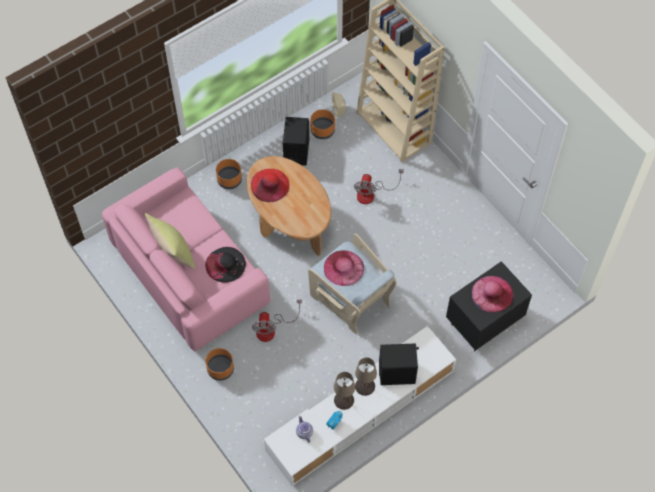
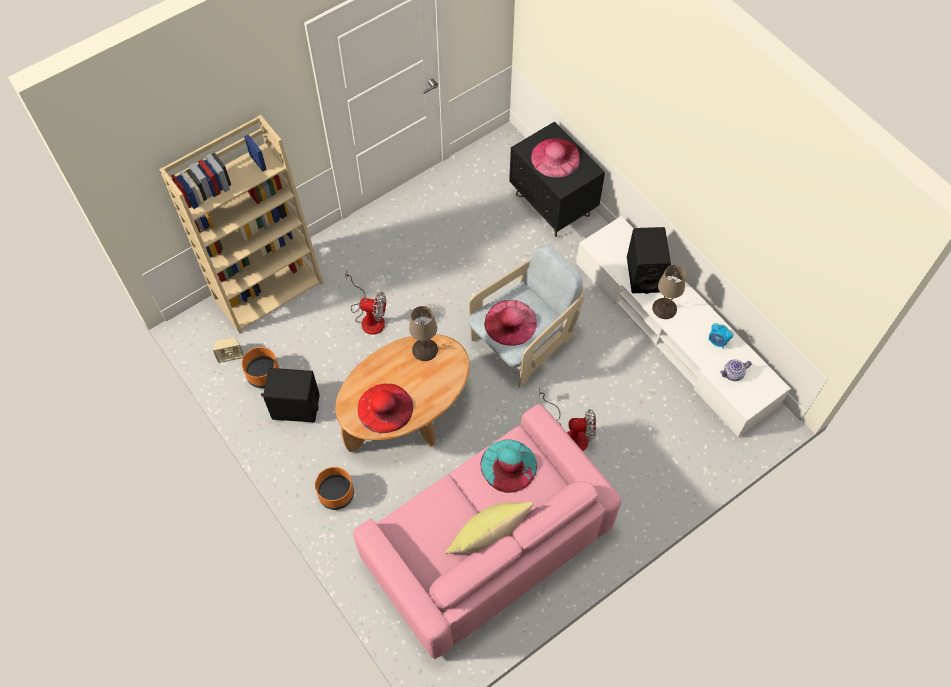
camera: 90 degrees left, 0 degrees up
black hat [205,247,246,283] -> turquoise hat [480,439,537,493]
orange planter [205,348,234,381] -> none
beige table lamp [334,372,355,410] -> beige table lamp moved to [409,306,438,361]

